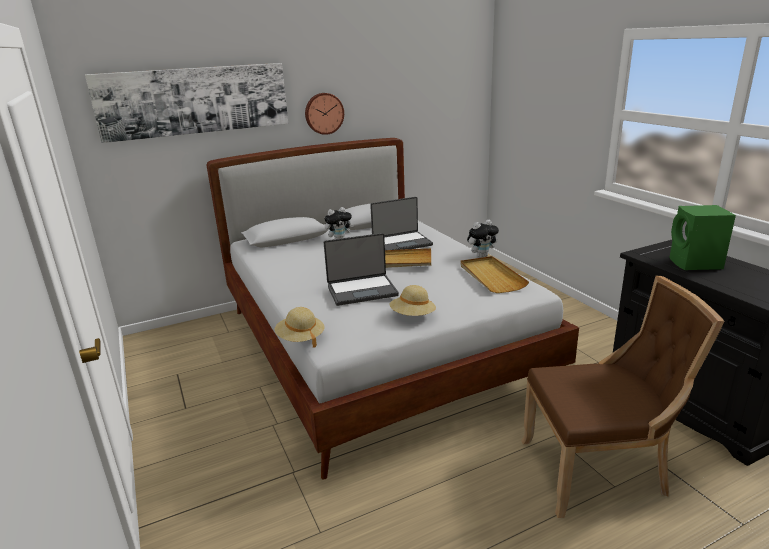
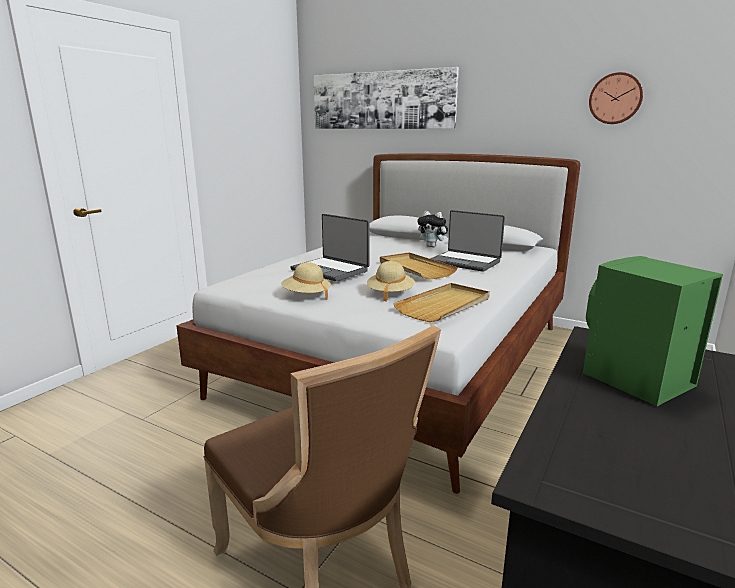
camera: 55 degrees right, 5 degrees down
beige hat [275,307,325,348] -> beige hat moved to [367,261,415,302]
wall clock [305,93,344,135] -> wall clock moved to [589,72,643,124]
plush toy [467,220,499,258] -> none

